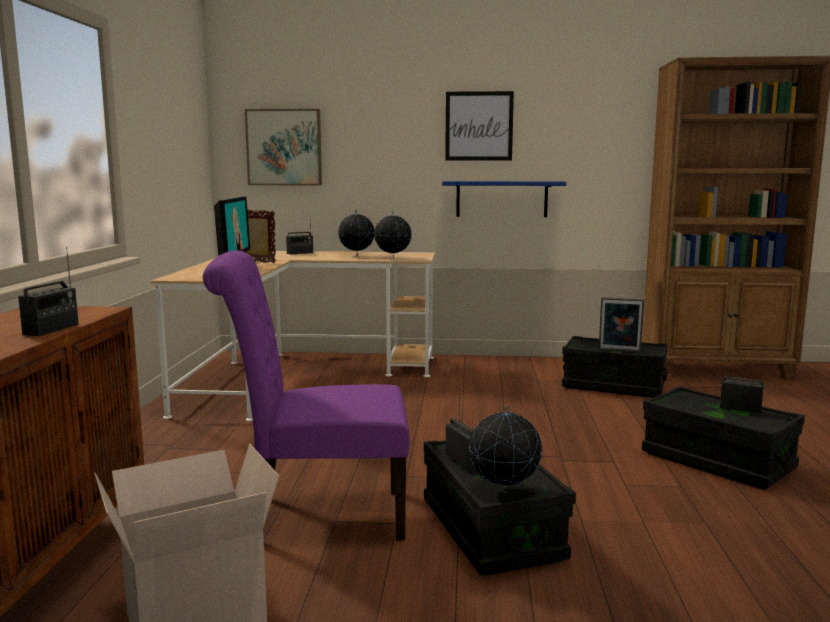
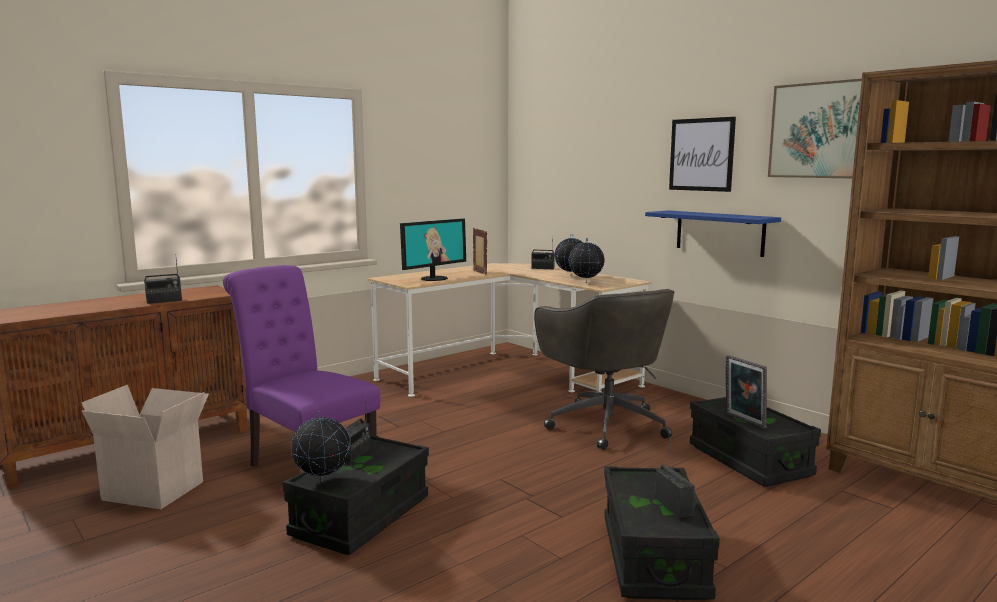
camera: 45 degrees right, 0 degrees up
picture [245,109,322,185] -> picture moved to [768,79,862,178]
none -> grey office chair [534,289,675,450]

